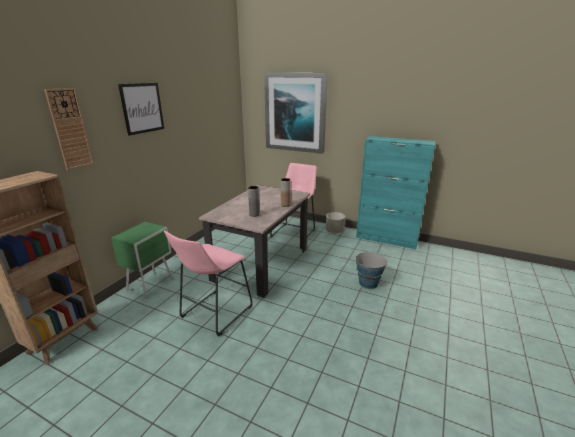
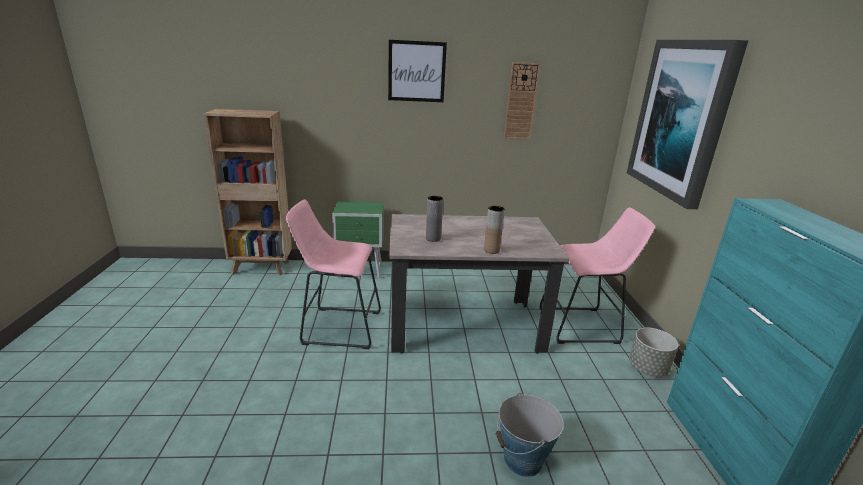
camera: 60 degrees right, 0 degrees up
wall clock [44,88,94,170] -> wall clock moved to [504,62,540,140]

